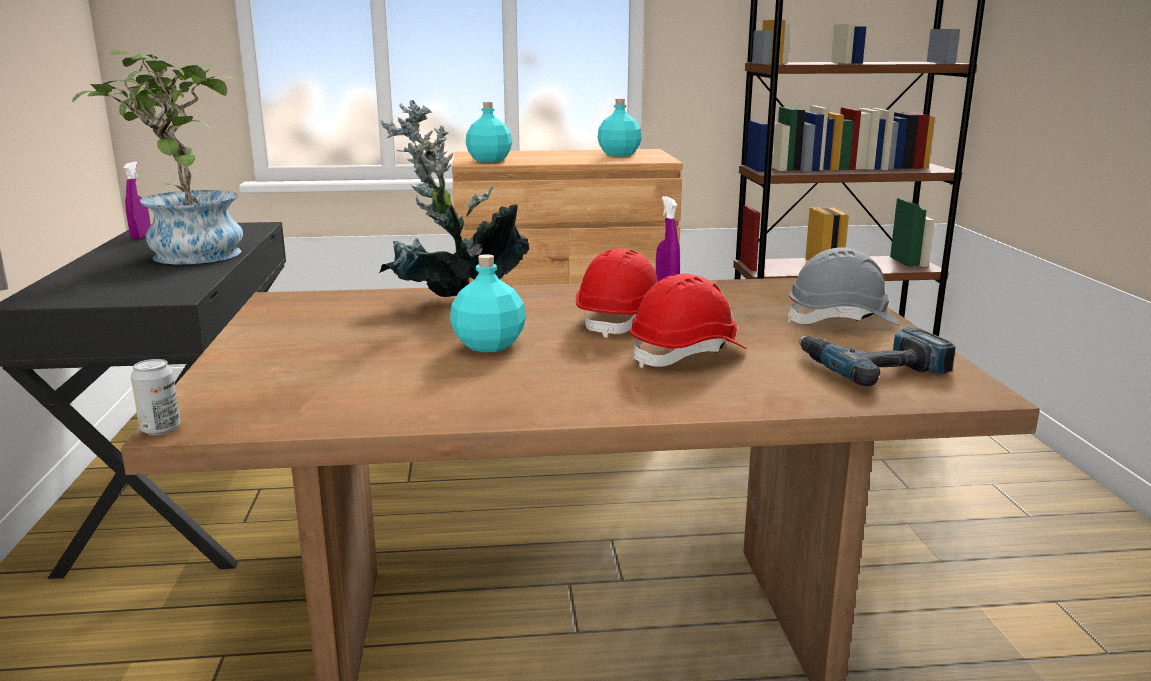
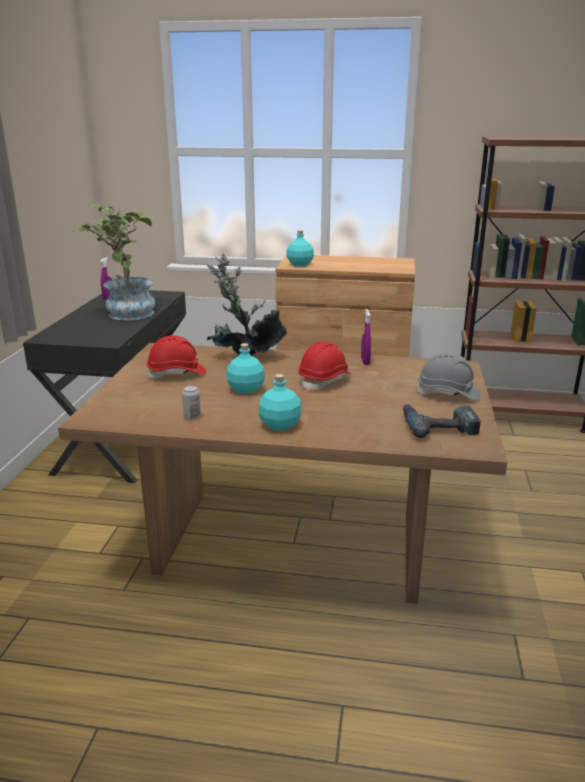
camera: 15 degrees right, 5 degrees up
can [131,359,180,435] -> can moved to [182,385,201,420]
turquoise bottle [597,99,642,156] -> turquoise bottle moved to [258,374,301,431]
red hard hat [630,273,747,368] -> red hard hat moved to [146,335,206,379]

